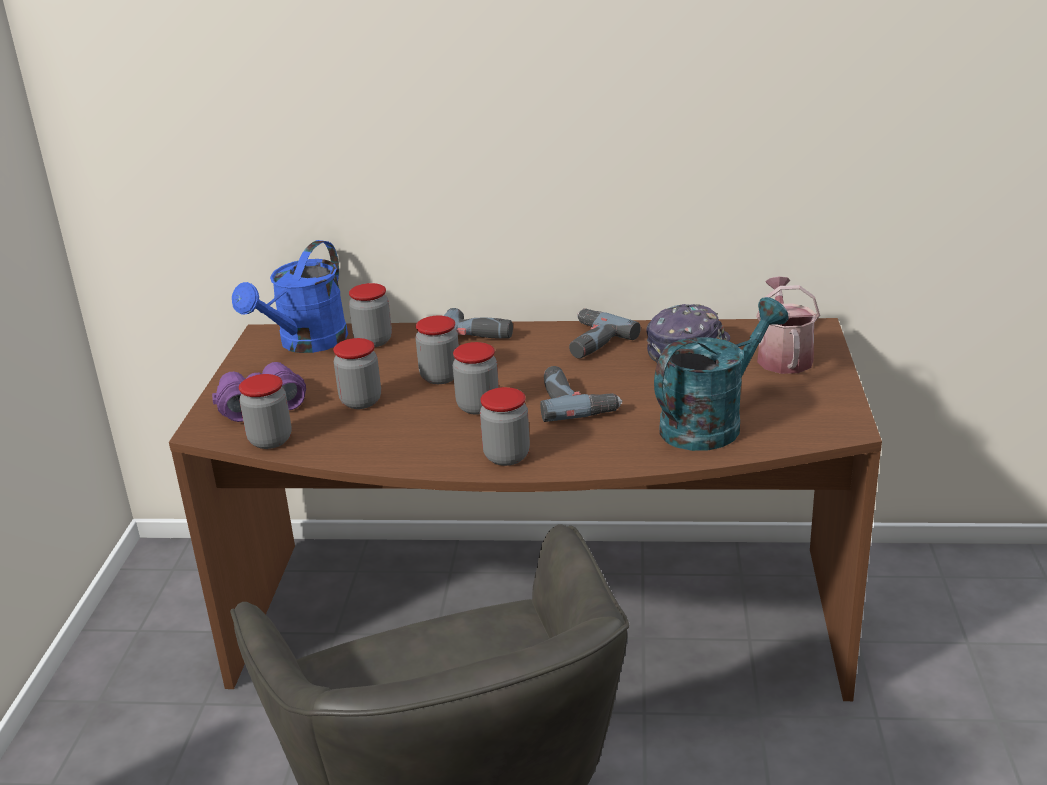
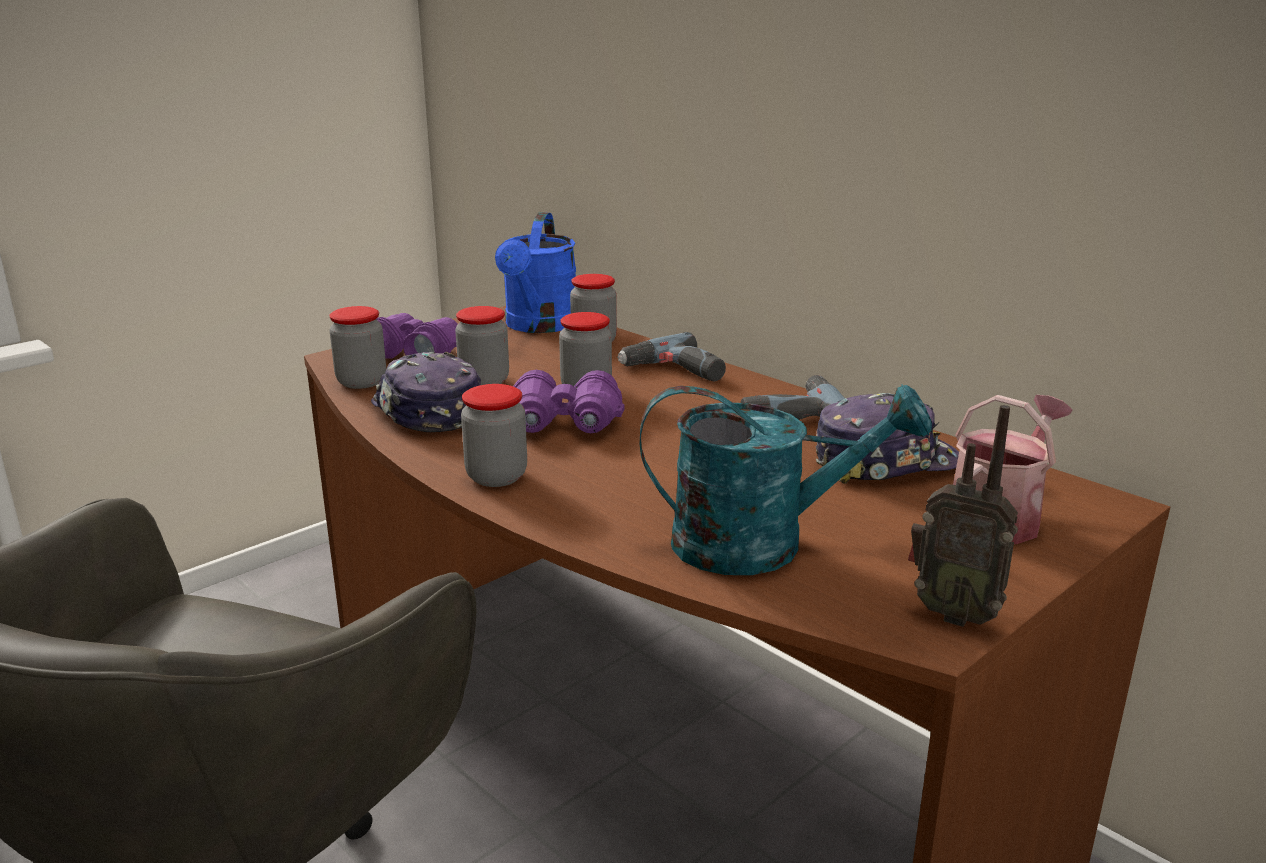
camera: 40 degrees right, 5 degrees down
blue watering can [232,240,348,353] -> blue watering can turned 60 degrees counterclockwise [495,212,576,333]
jar [453,342,499,415] -> purple binoculars [513,370,624,433]
power drill [540,366,622,422] -> none
none -> cap [371,352,481,432]
none -> radio [908,405,1018,627]

